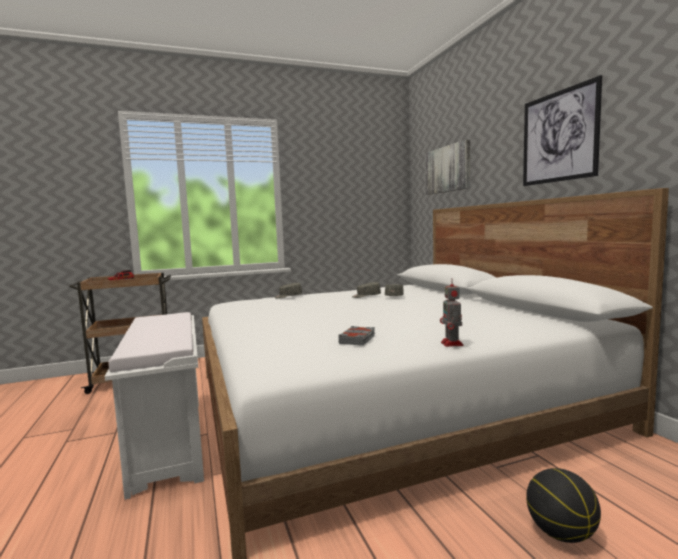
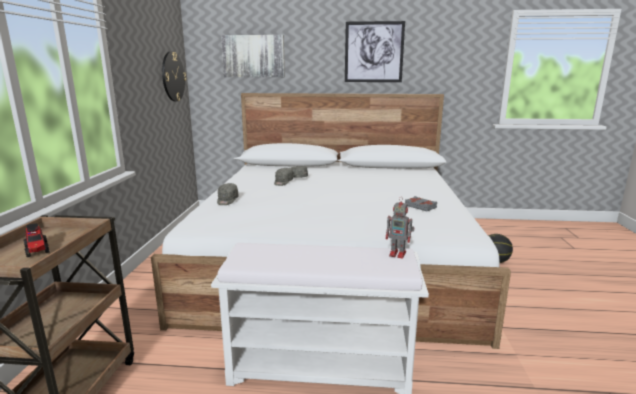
camera: 65 degrees left, 10 degrees up
toy robot [440,279,464,347] -> toy robot moved to [386,197,414,258]
none -> wall clock [162,51,186,102]

